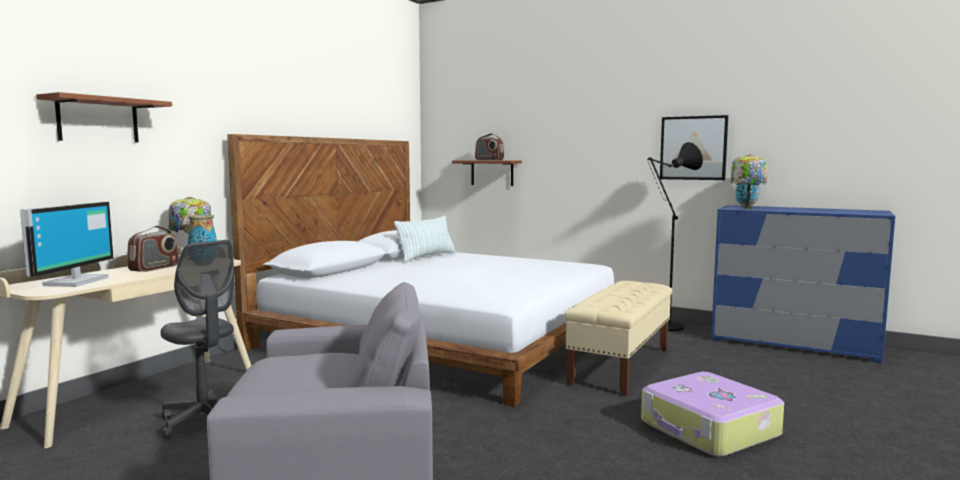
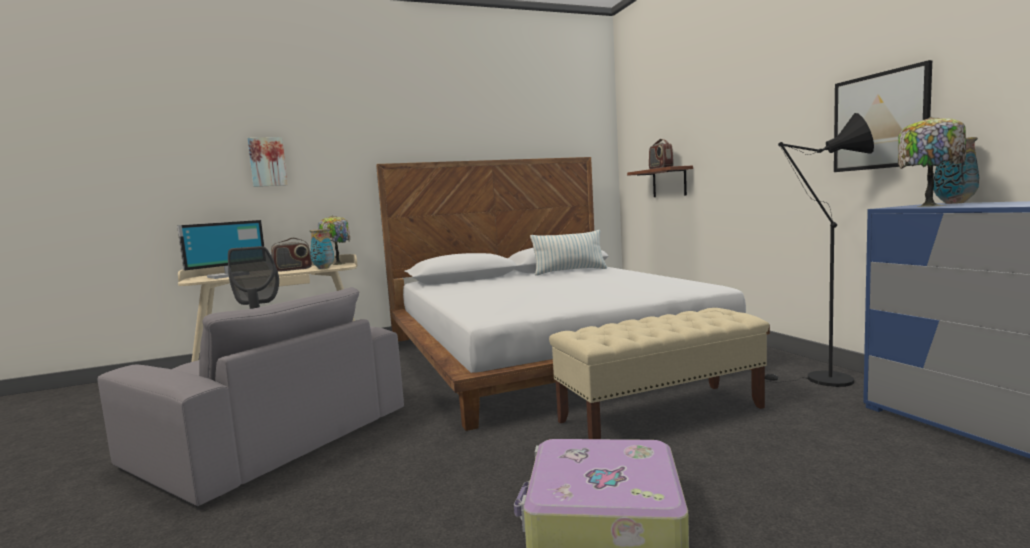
camera: 40 degrees right, 0 degrees up
brown shelf [36,92,172,142] -> picture [248,137,288,187]

